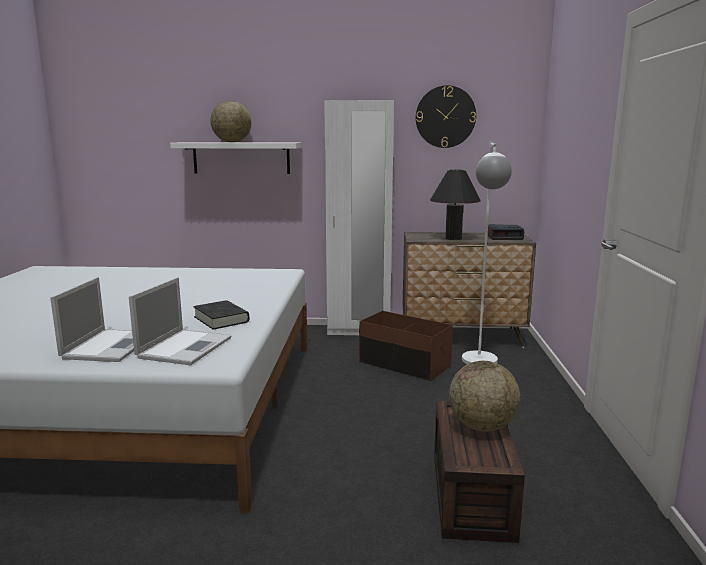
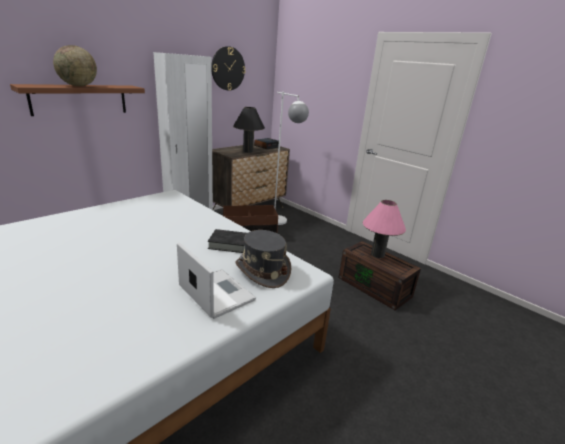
camera: 50 degrees left, 10 degrees up
laptop [129,277,231,365] -> grey hat [236,230,291,288]
white shelf [170,142,301,174] -> brown shelf [10,84,145,116]
globe [449,361,520,432] -> pink table lamp [363,200,406,258]

